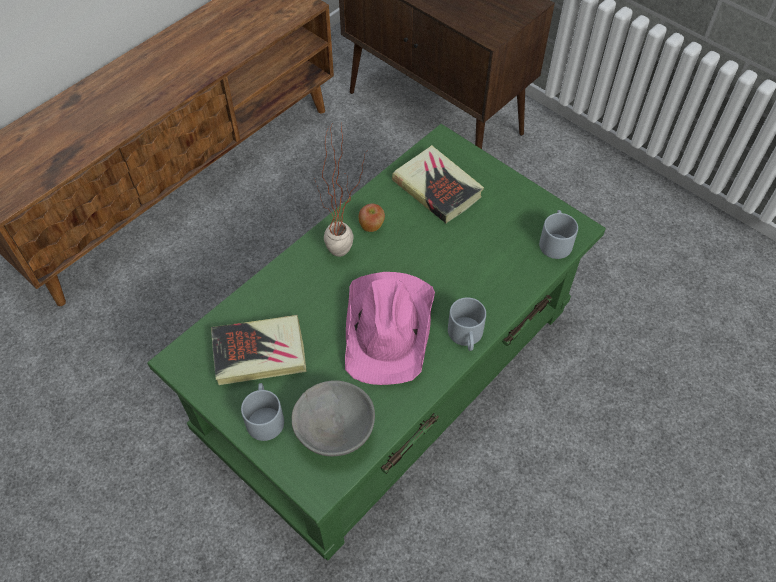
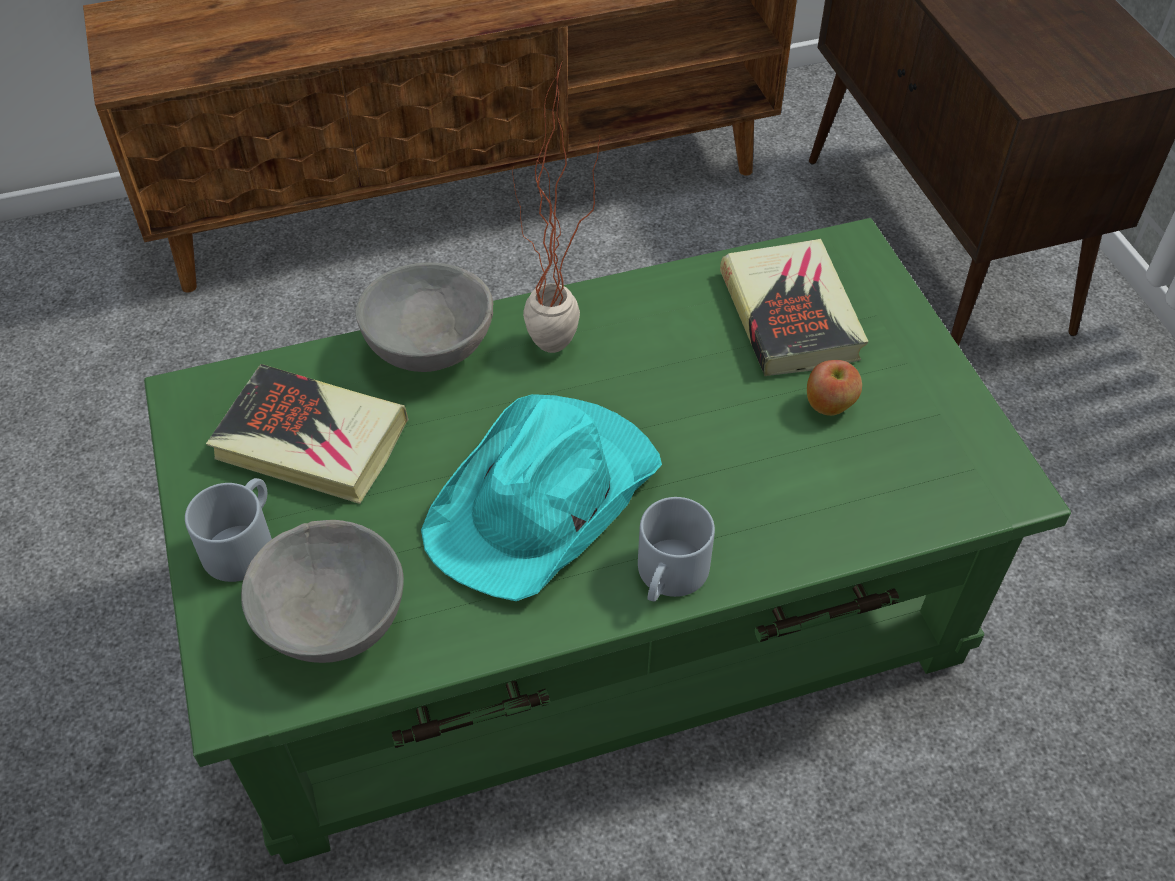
camera: 30 degrees right, 5 degrees down
pink hat [345,272,435,385] -> turquoise hat [421,394,662,601]
apple [359,204,385,232] -> apple moved to [807,360,862,416]
grey mug [539,210,578,259] -> none
none -> grey bowl [356,262,493,372]

